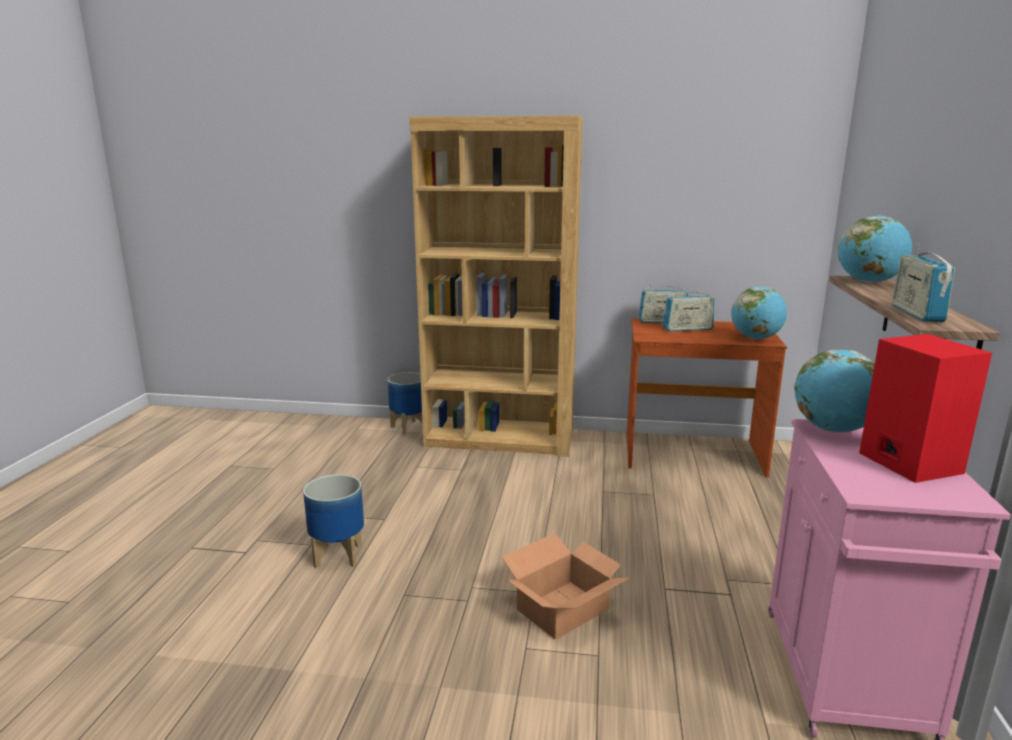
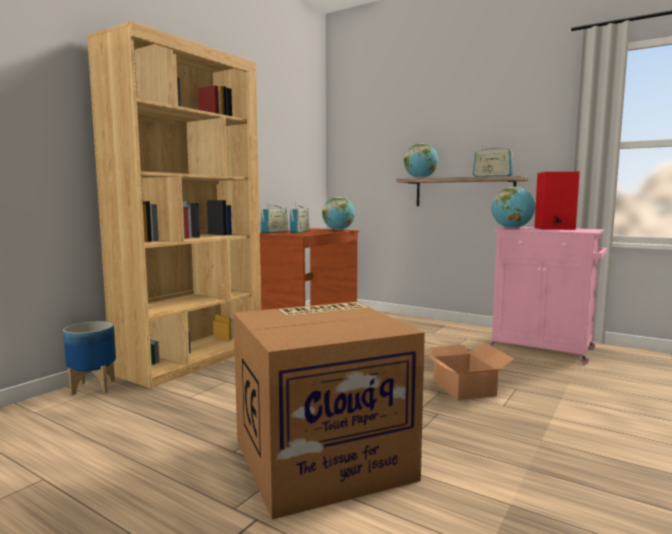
camera: 65 degrees left, 10 degrees down
planter [303,474,364,568] -> cardboard box [233,302,425,520]

